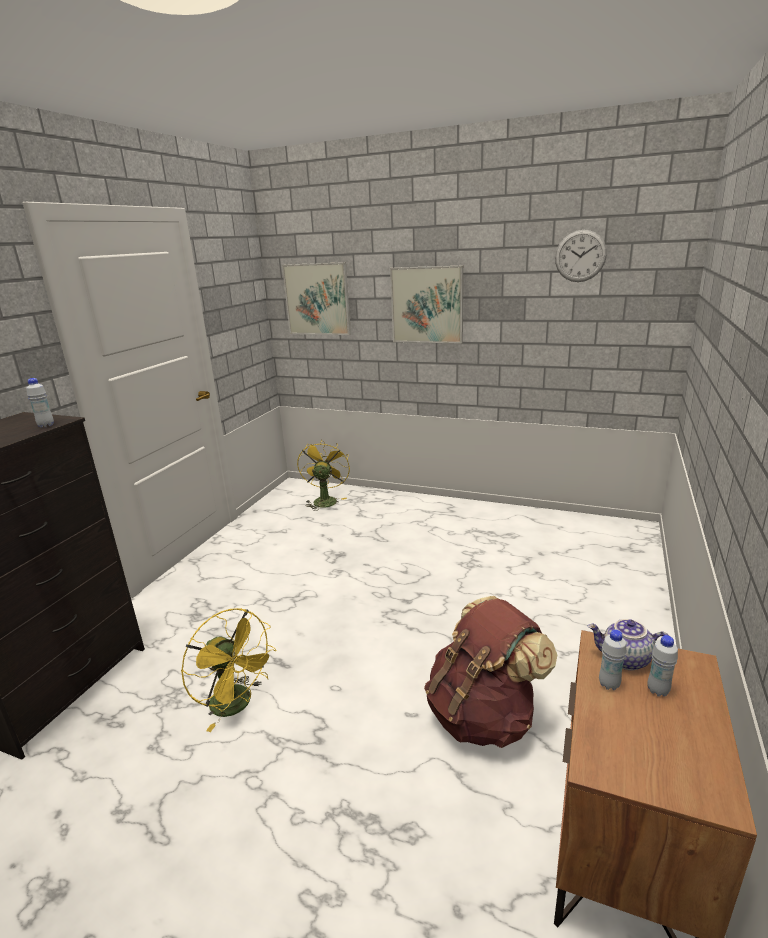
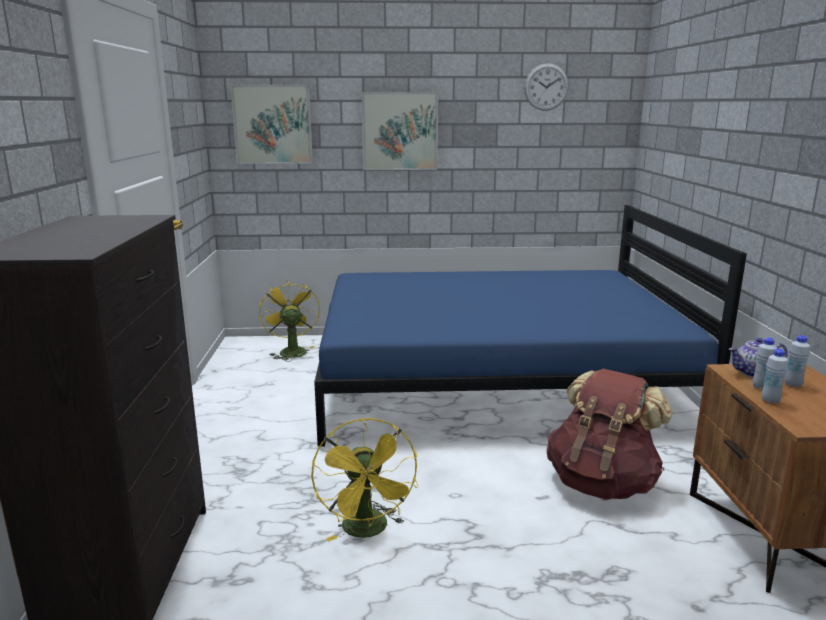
camera: 25 degrees left, 5 degrees down
white bottle [26,378,54,428] -> white bottle moved to [762,349,788,404]
yellow fan [181,608,277,732] -> yellow fan turned 60 degrees clockwise [311,418,418,541]
none -> blue bed [314,205,747,447]

